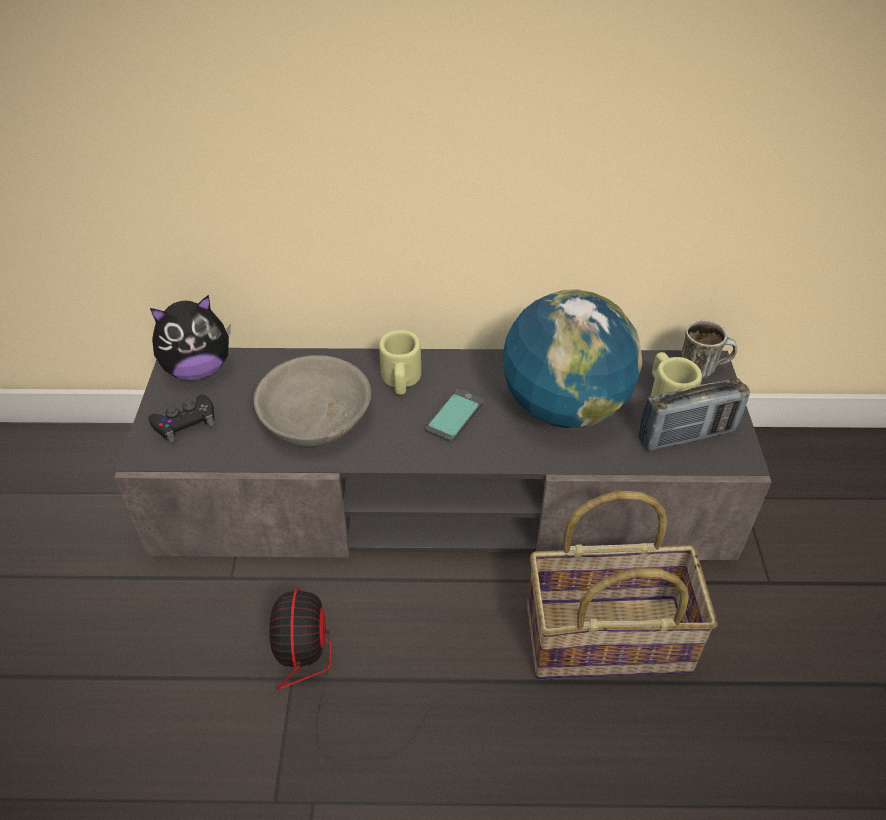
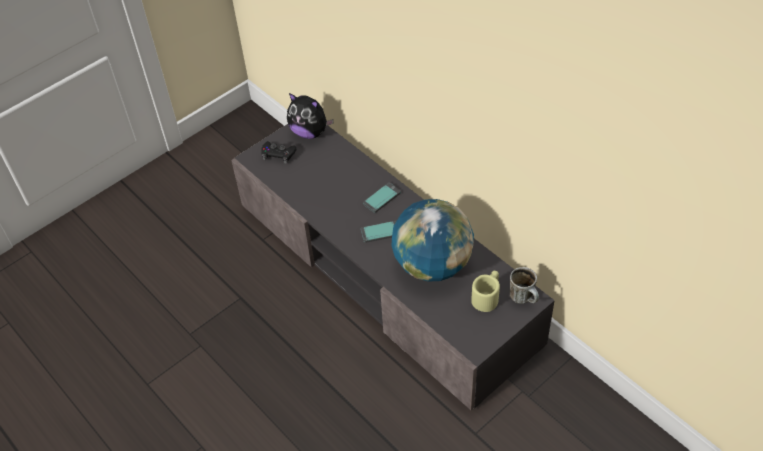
camera: 50 degrees right, 5 degrees up
grey bowl [254,355,371,447] -> none
fan [269,588,483,761] -> none
beige mug [379,330,421,395] -> phone [363,183,401,213]
basket [527,491,718,679] -> none
radio [639,378,750,451] -> none

